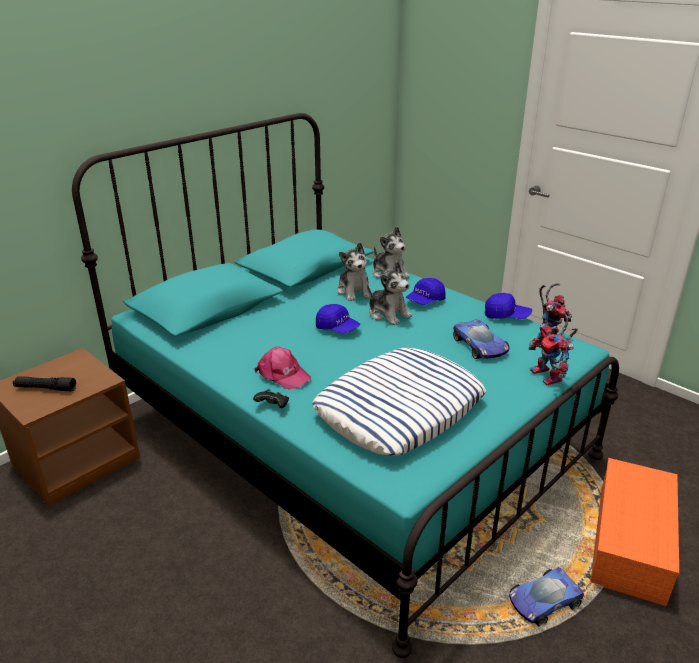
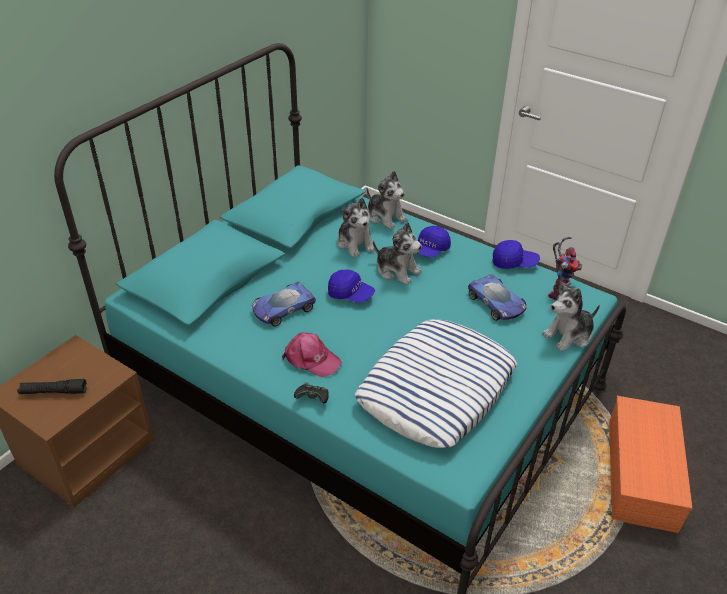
camera: 10 degrees left, 10 degrees up
toy car [509,567,584,627] -> toy car moved to [252,282,316,326]
toy robot [529,311,578,385] -> plush toy [542,282,600,351]

